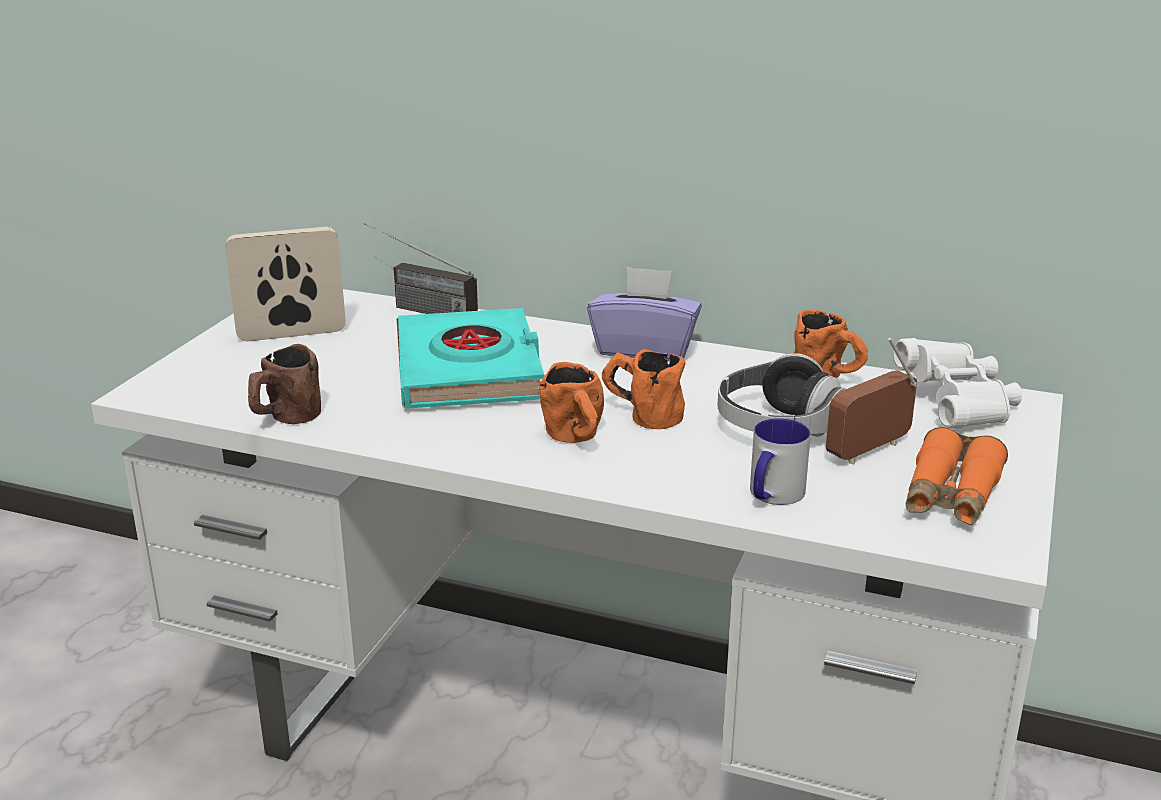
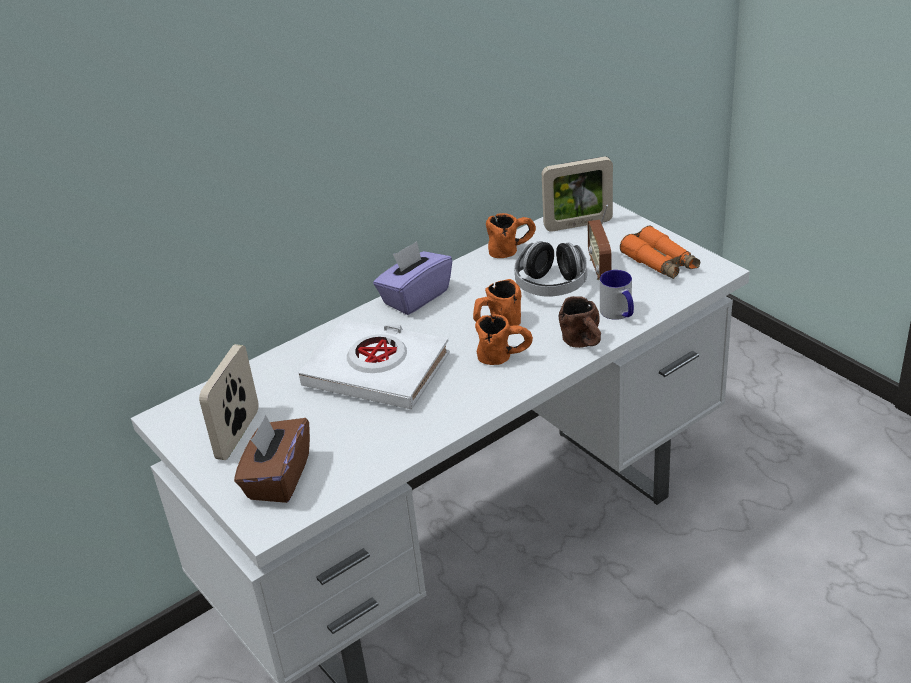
camera: 55 degrees left, 10 degrees up
brown mug [248,344,321,424] -> brown mug moved to [559,296,601,348]
radio [364,222,478,314] -> none
turquoise book [396,308,544,409] -> white book [299,319,450,410]
white binoculars [893,338,1022,428] -> picture frame [542,156,613,232]
none -> brown tissue box [234,415,310,503]

